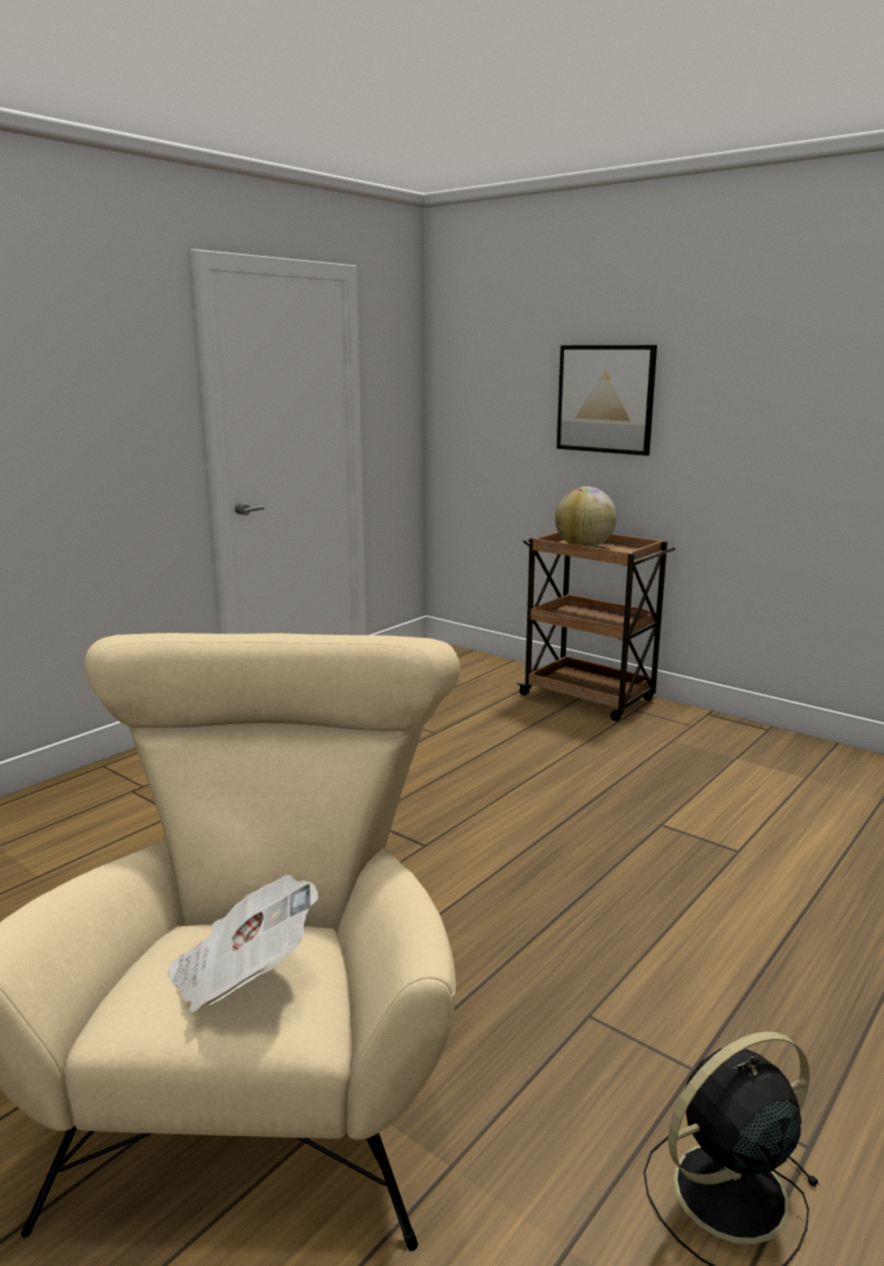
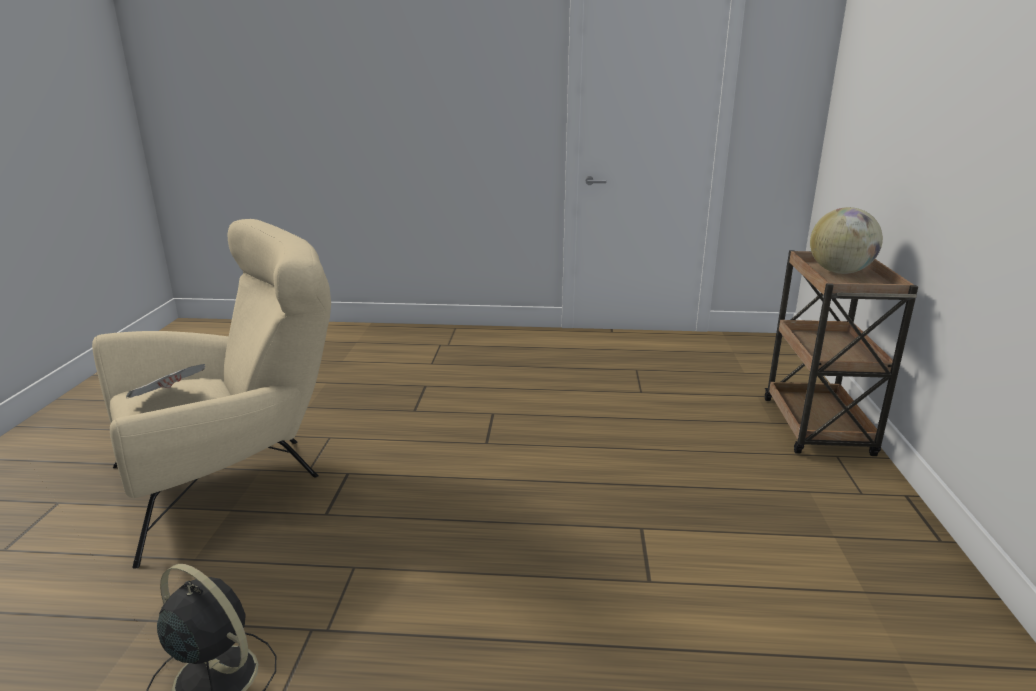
camera: 55 degrees right, 5 degrees up
picture [557,345,657,456] -> none

